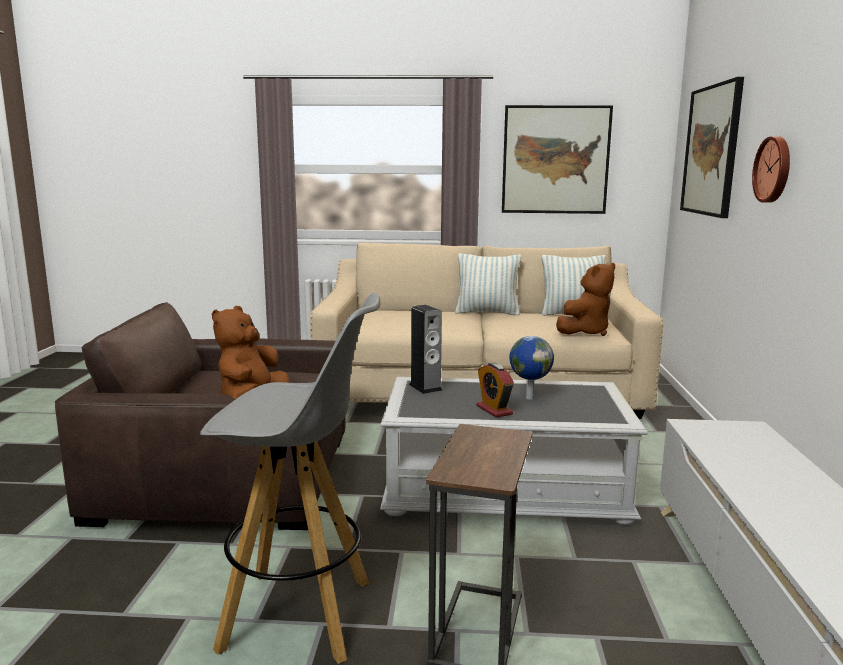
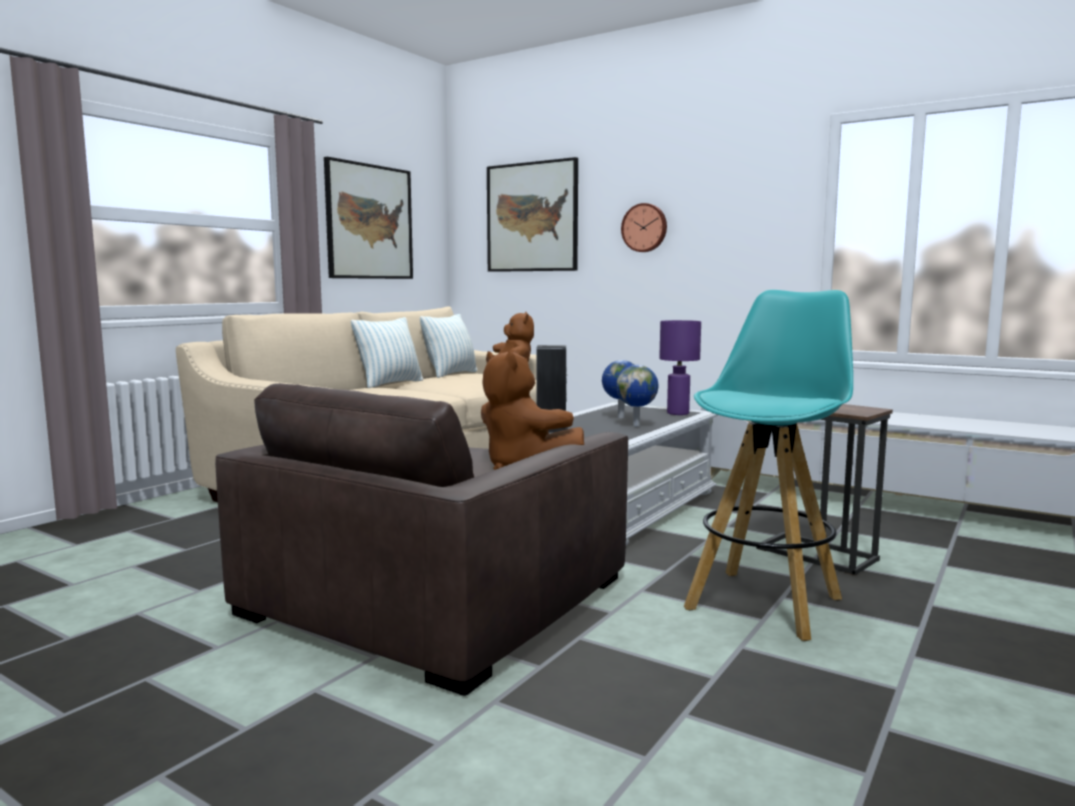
camera: 60 degrees left, 5 degrees down
grey stool [200,293,380,664] -> turquoise stool [684,290,853,641]
alarm clock [476,363,514,417] -> globe [616,365,658,427]
none -> purple table lamp [659,320,701,415]

